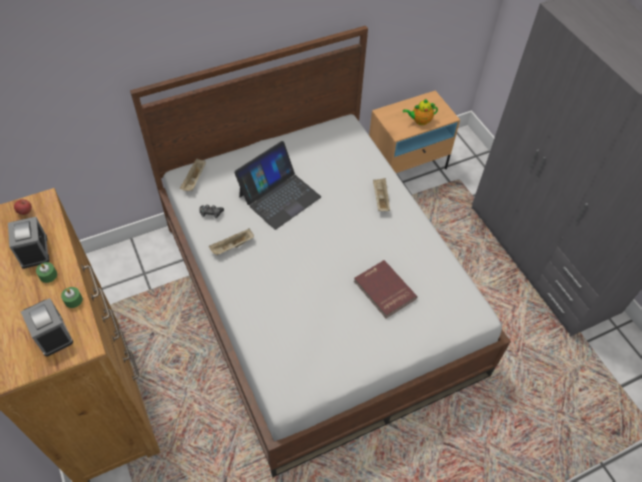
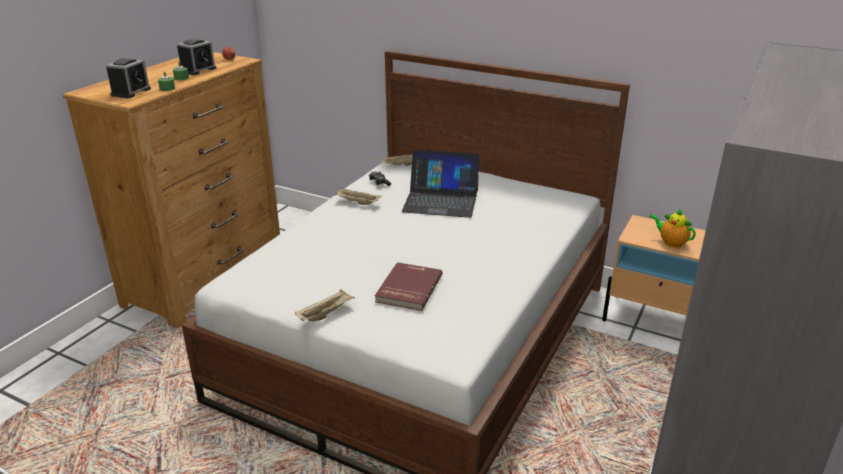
camera: 55 degrees right, 25 degrees down
beige tray [373,178,390,211] -> beige tray moved to [295,290,355,322]

